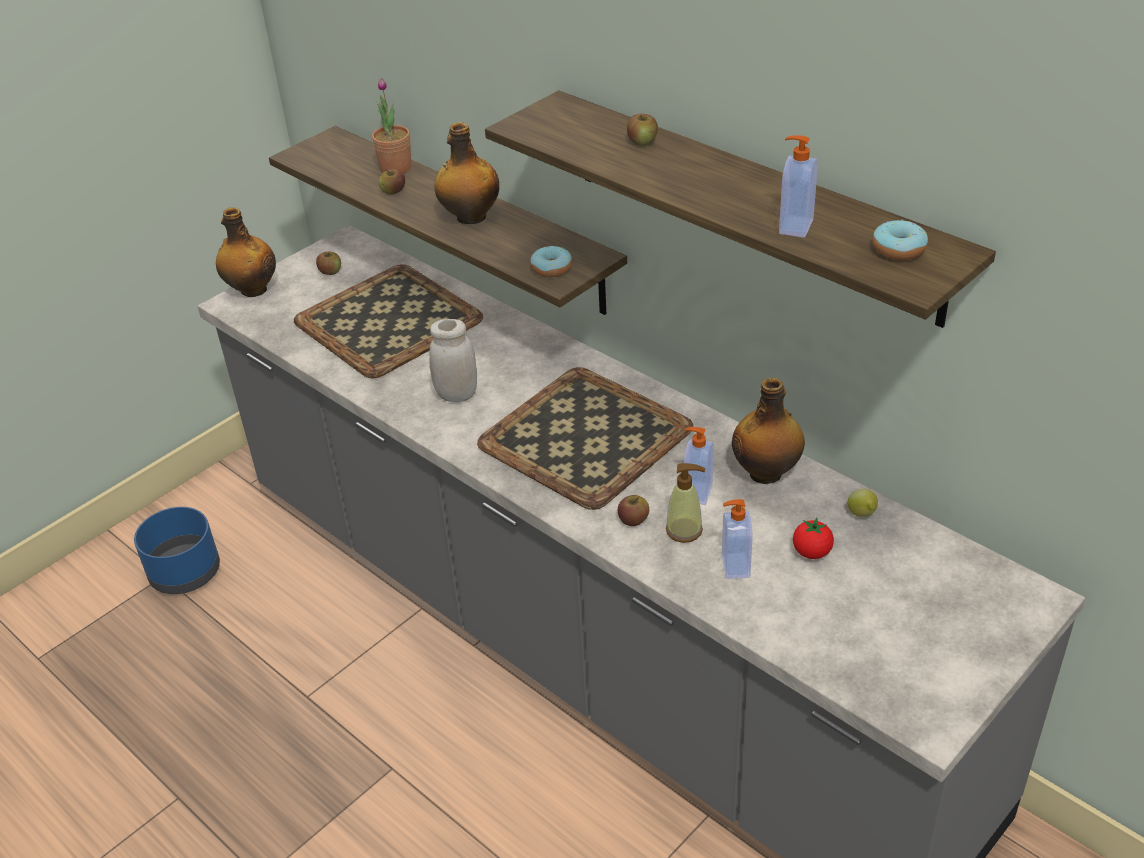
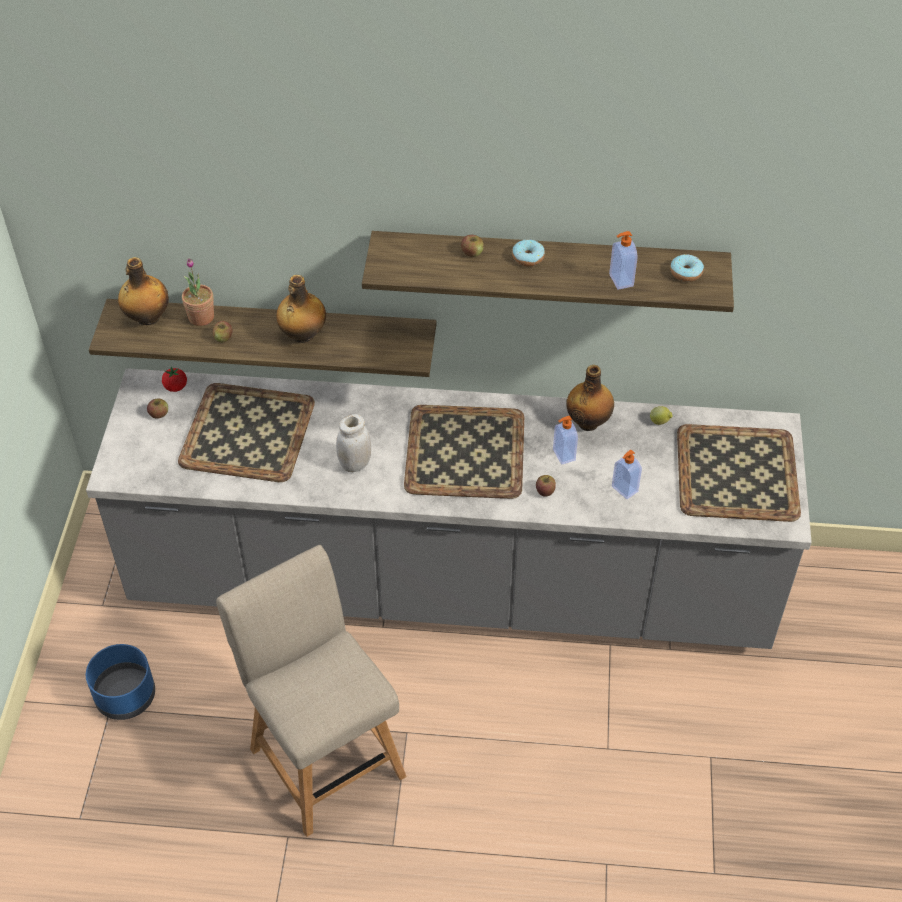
camera: 40 degrees left, 10 degrees up
bottle [216,207,276,297] -> bottle moved to [118,257,169,325]
donut [530,246,572,277] -> donut moved to [512,239,545,266]
soap dispenser [666,463,705,543] -> none
tomato [793,518,834,559] -> tomato moved to [162,367,187,392]
none -> beige chair [216,545,406,837]
none -> tray [677,424,801,522]

